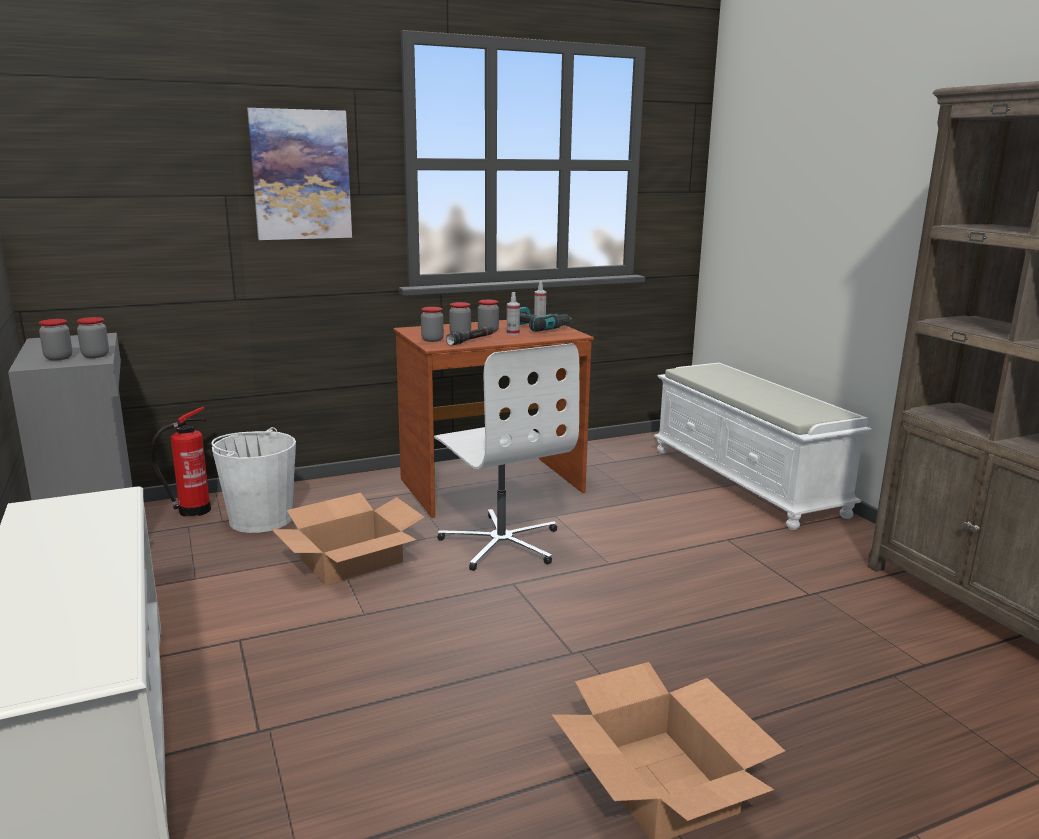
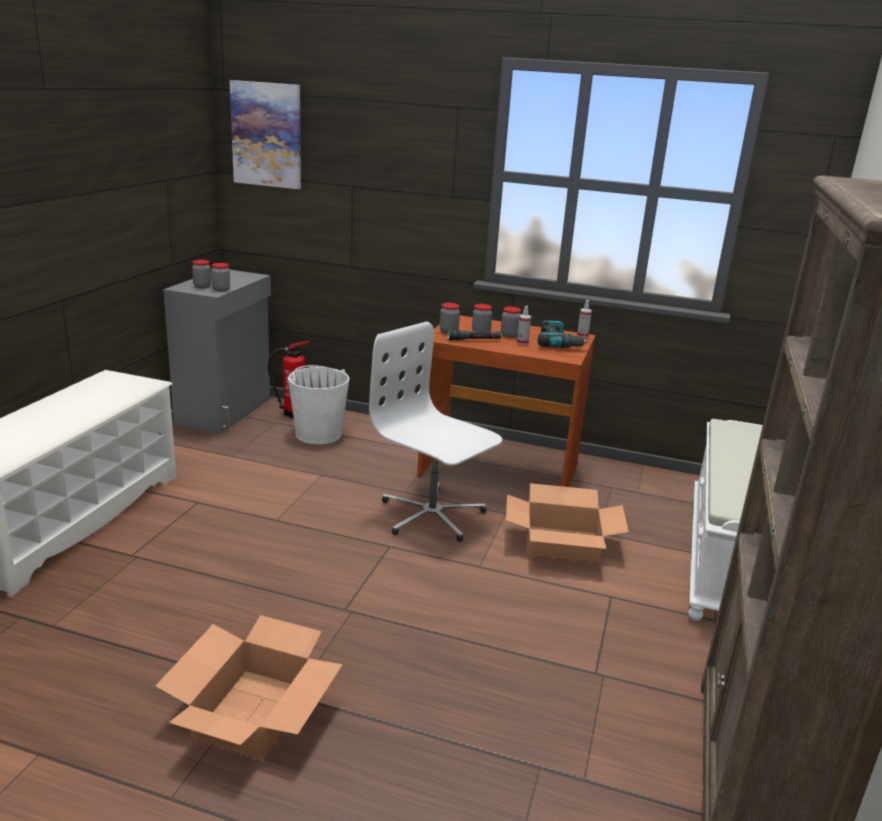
camera: 40 degrees right, 5 degrees up
picture [247,108,352,240] -> picture moved to [230,80,301,189]
cardboard box [271,493,425,585] -> cardboard box moved to [506,483,629,562]
white office chair [434,343,579,571] -> white office chair turned 120 degrees clockwise [369,322,502,542]

